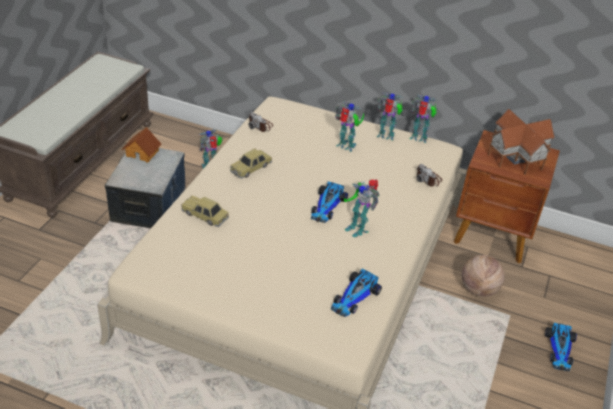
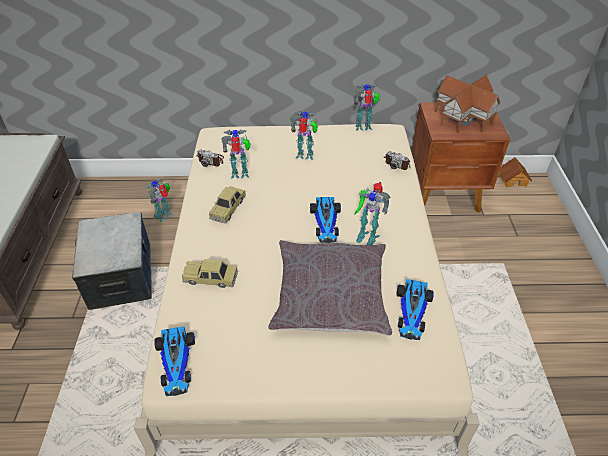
camera: 20 degrees left, 5 degrees up
toy house [122,127,161,163] -> toy house moved to [499,157,532,187]
toy robot [377,92,403,141] -> toy robot moved to [221,130,251,179]
basketball [462,255,504,297] -> none
toy car [545,323,577,371] -> toy car moved to [154,326,195,396]
none -> grey pillow [268,240,392,336]

